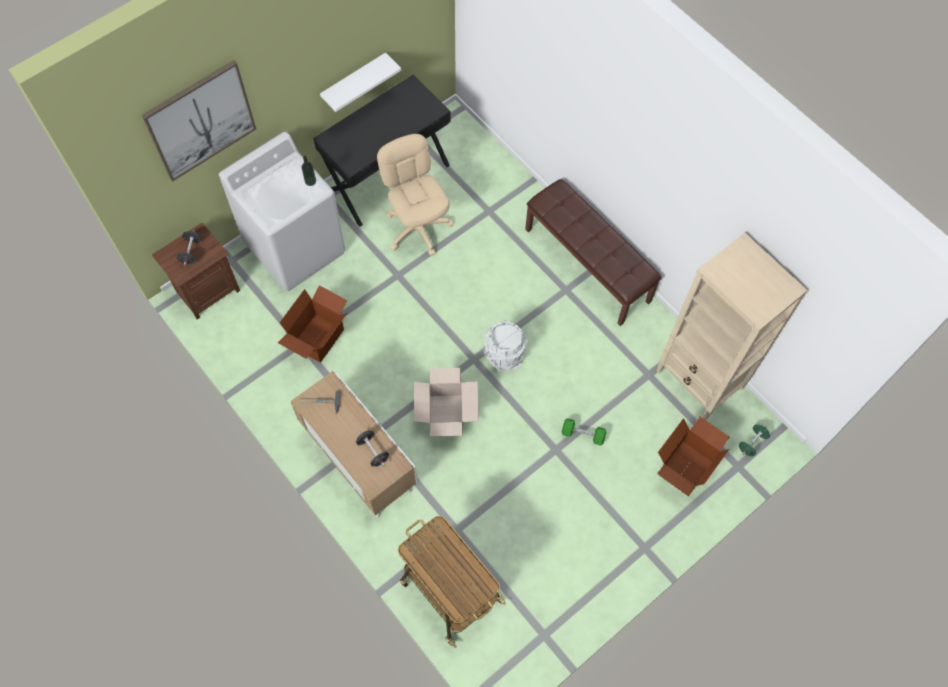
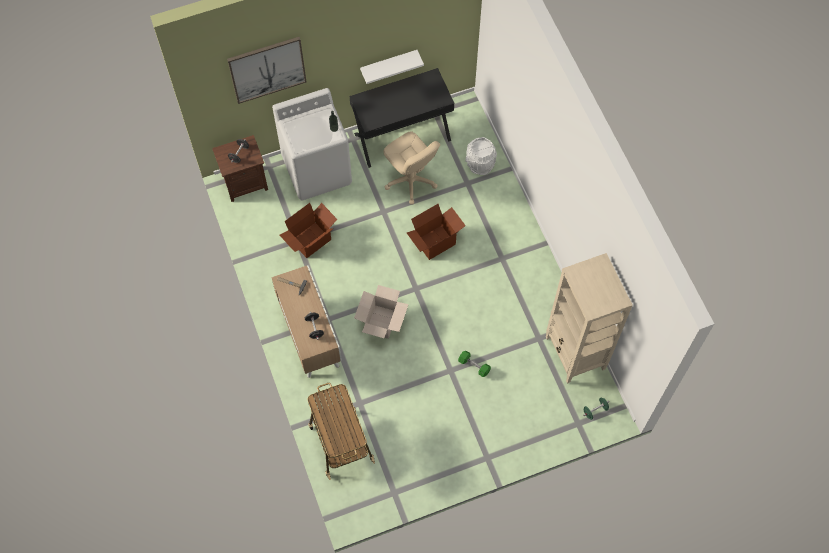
camera: 20 degrees right, 0 degrees up
beige office chair [377,134,454,256] -> beige office chair turned 150 degrees clockwise [383,132,440,205]
white bucket [484,320,528,371] -> white bucket moved to [465,137,497,175]
brown bench [525,179,662,326] -> none
cardboard box [657,417,730,496] -> cardboard box moved to [407,204,466,260]

